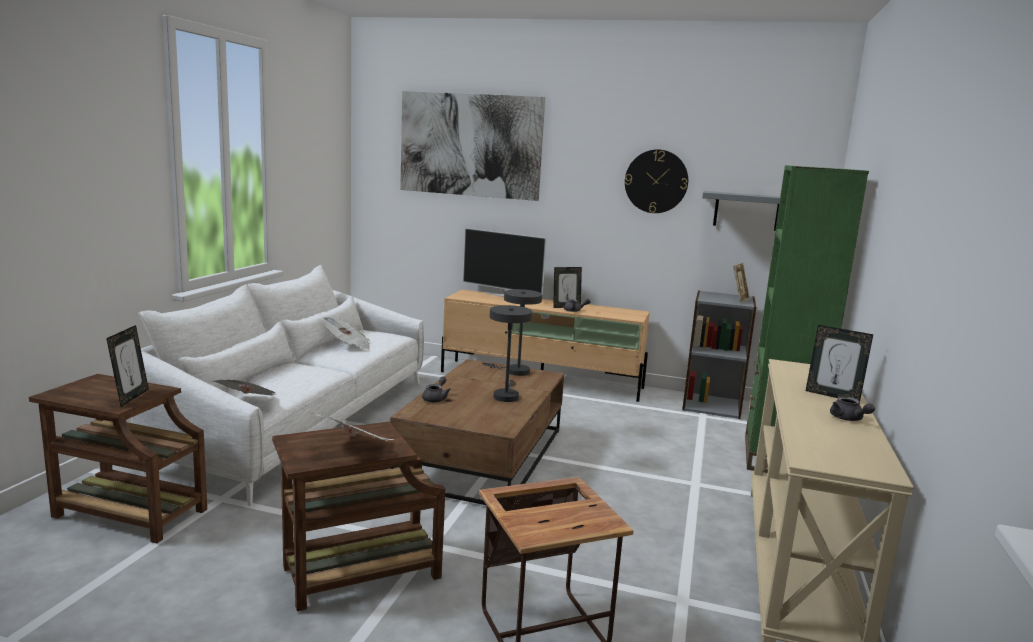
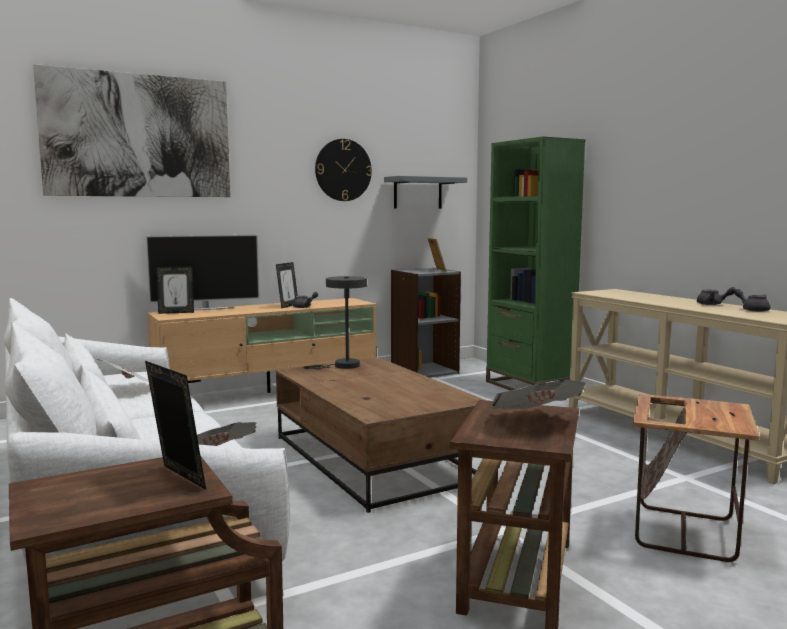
camera: 45 degrees left, 5 degrees down
grey teapot [422,377,451,402] -> grey teapot moved to [734,289,770,312]
grey table lamp [490,305,532,402] -> none
picture frame [806,325,873,401] -> picture frame moved to [157,267,194,314]

